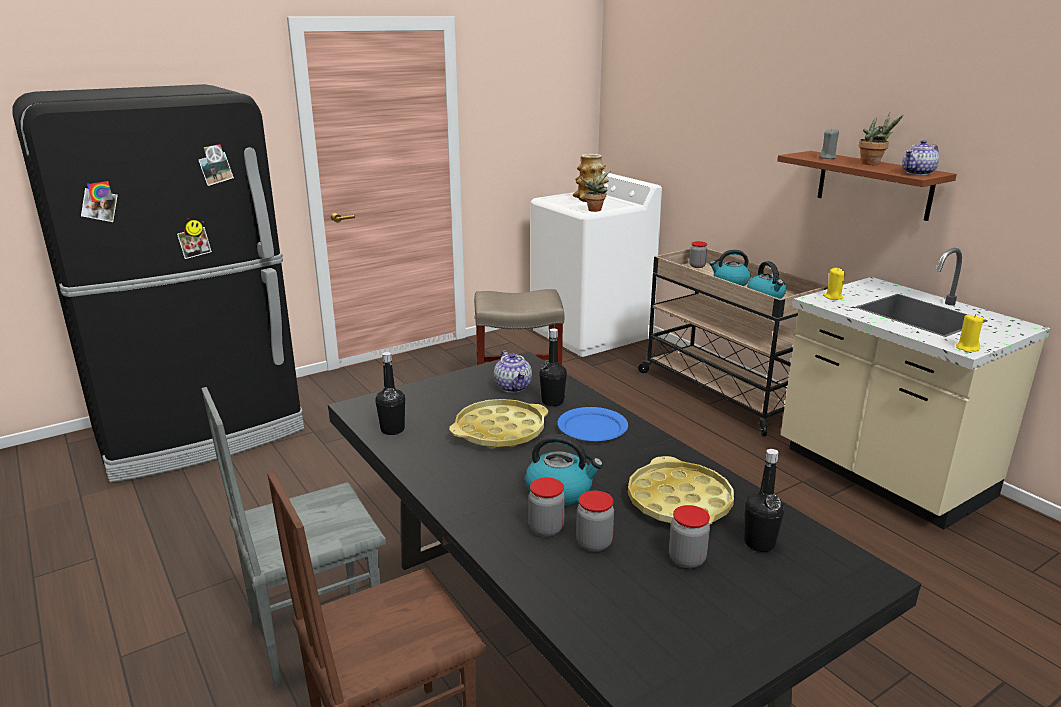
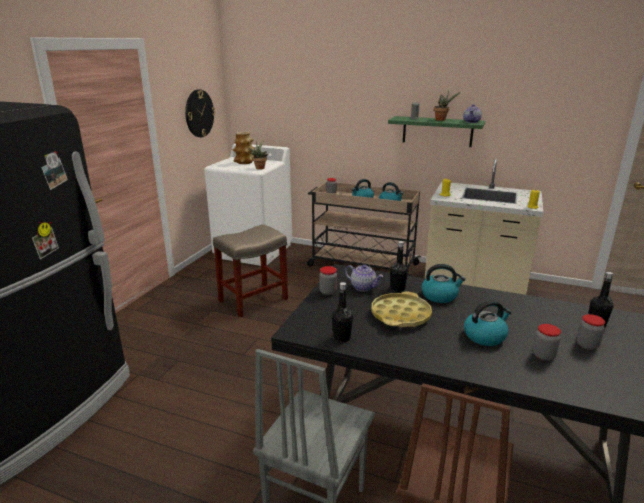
camera: 35 degrees left, 0 degrees up
jar [529,477,565,537] -> jar moved to [319,266,337,295]
blue plate [557,407,628,441] -> kettle [421,264,466,303]
yellow tray [628,456,734,525] -> none
brown shelf [777,151,957,221] -> green shelf [388,116,485,147]
none -> wall clock [185,89,215,137]

